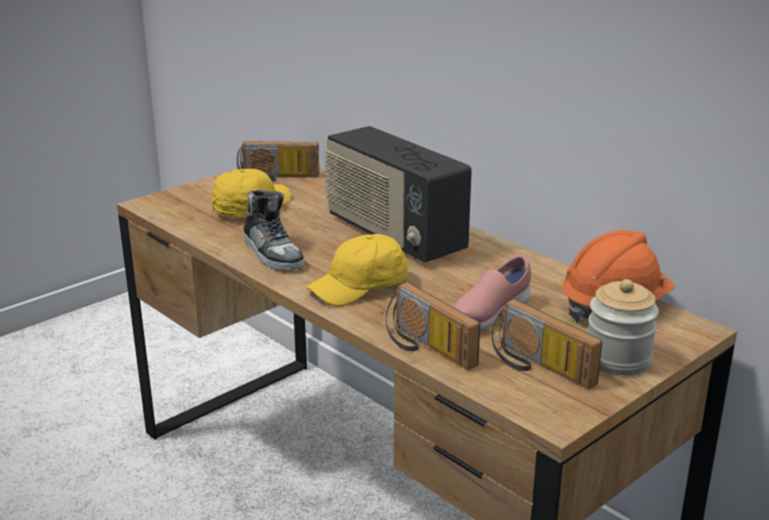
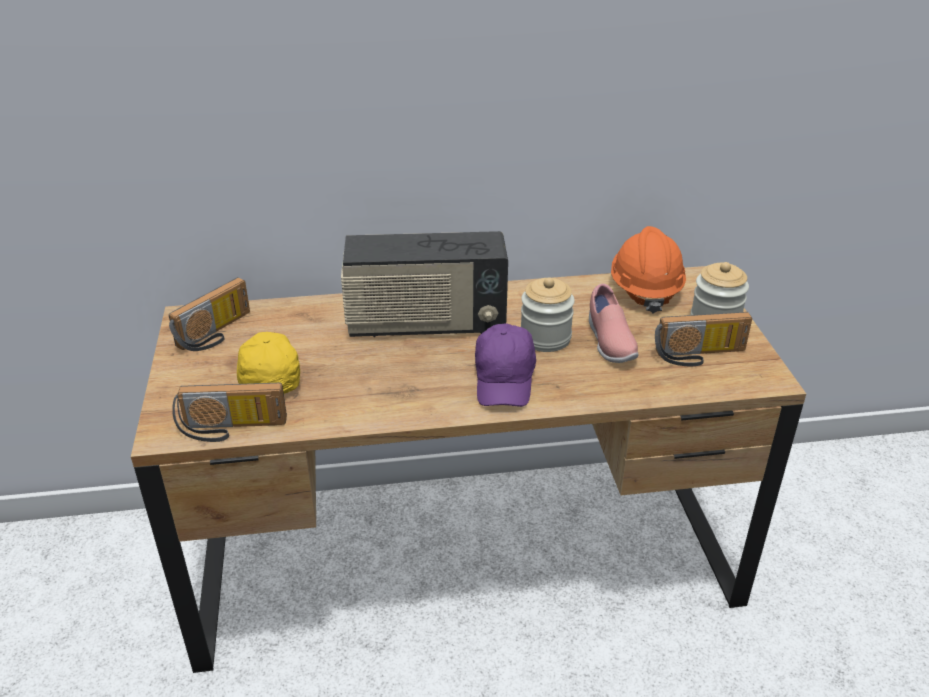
camera: 55 degrees left, 10 degrees up
shoe [243,190,304,271] -> none
yellow cap [306,234,408,306] -> purple cap [475,323,536,407]
radio [386,282,480,370] -> radio moved to [172,383,287,442]
none -> jar [521,277,575,352]

